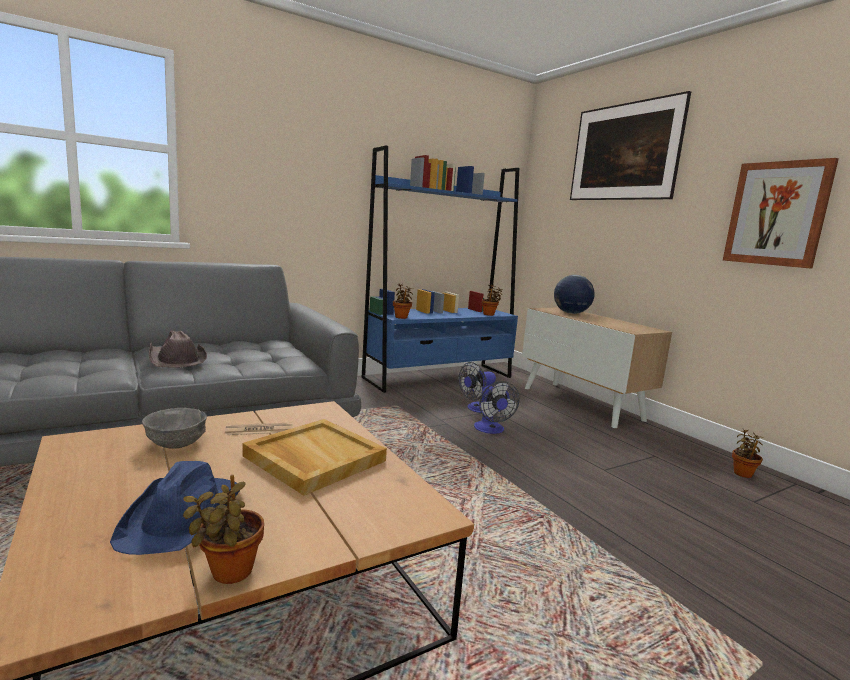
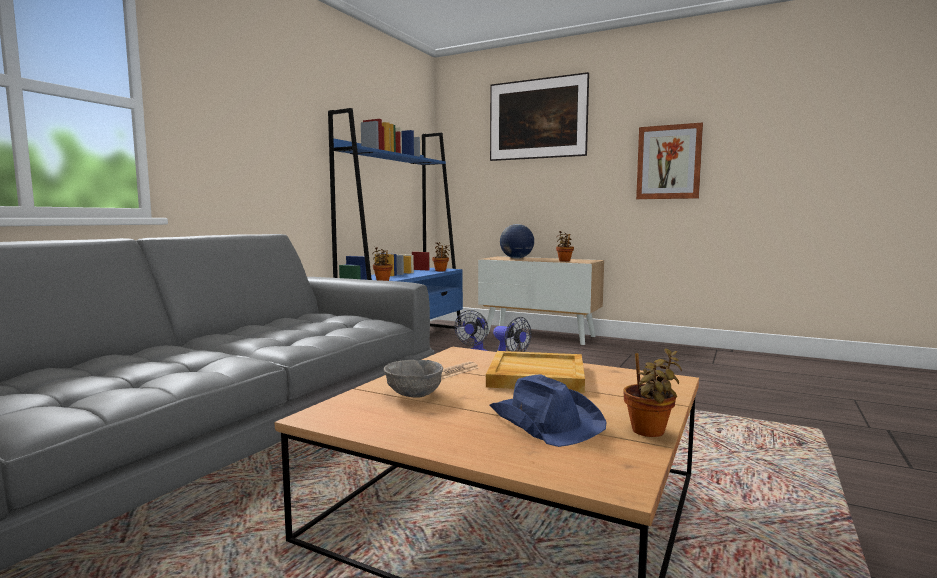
camera: 30 degrees left, 5 degrees down
brown hat [149,330,207,368] -> none
potted plant [732,428,763,478] -> potted plant moved to [556,231,574,262]

